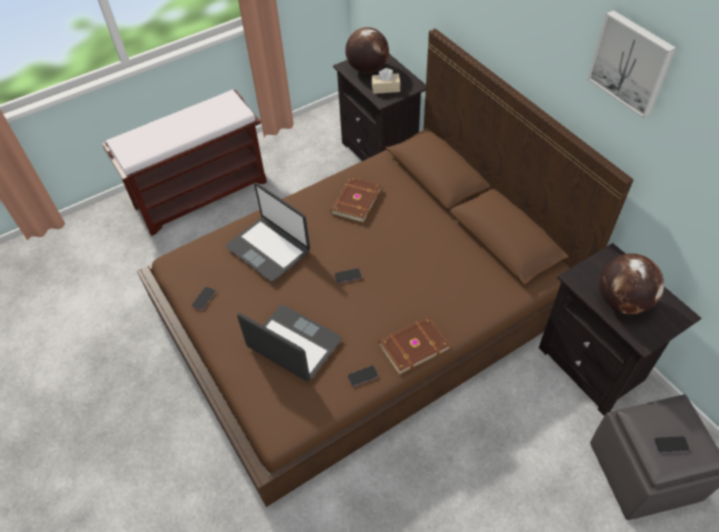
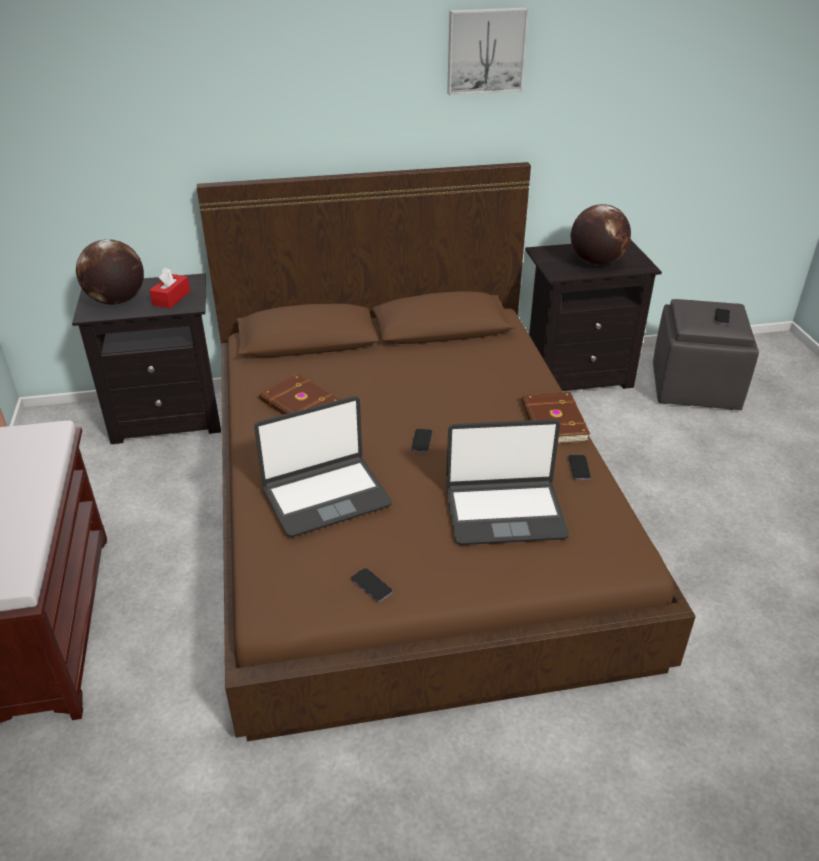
camera: 70 degrees left, 15 degrees down
laptop [237,305,342,381] -> laptop turned 150 degrees counterclockwise [446,419,569,545]
beige tissue box [372,68,401,94] -> red tissue box [149,268,190,309]

